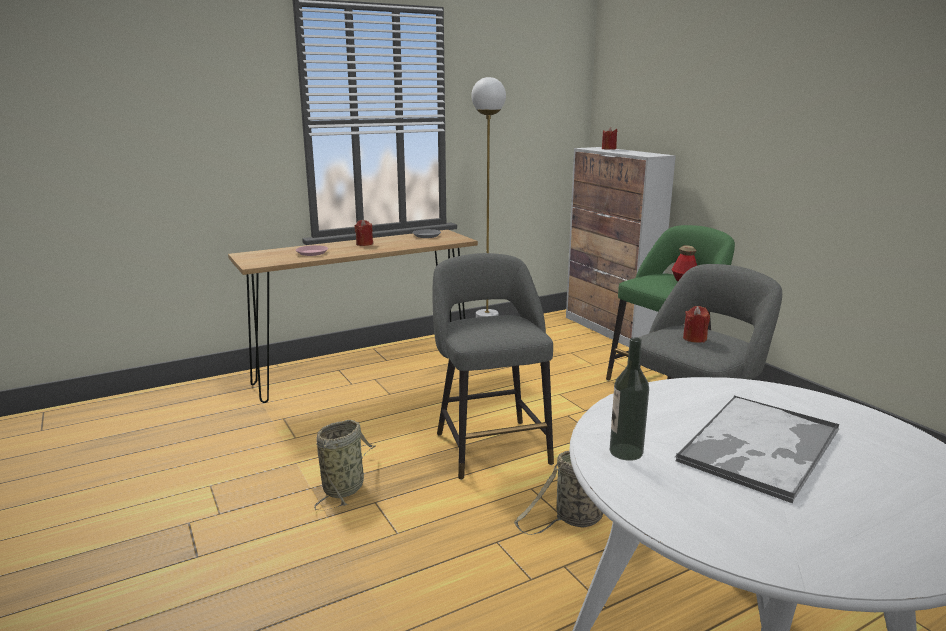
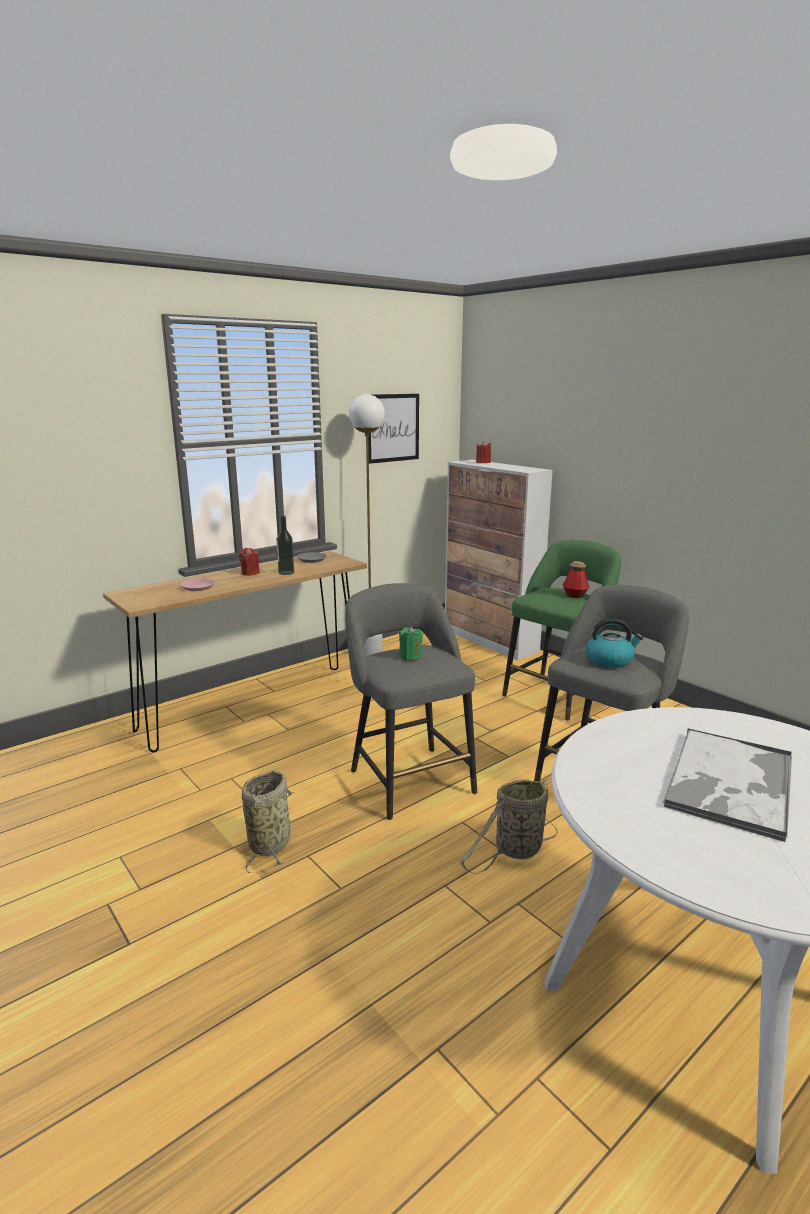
camera: 10 degrees left, 0 degrees up
bottle [610,337,649,461] -> bottle moved to [276,516,294,575]
red candle [683,306,710,343] -> kettle [586,618,643,668]
none -> picture [368,394,419,464]
none -> green candle [399,626,423,661]

